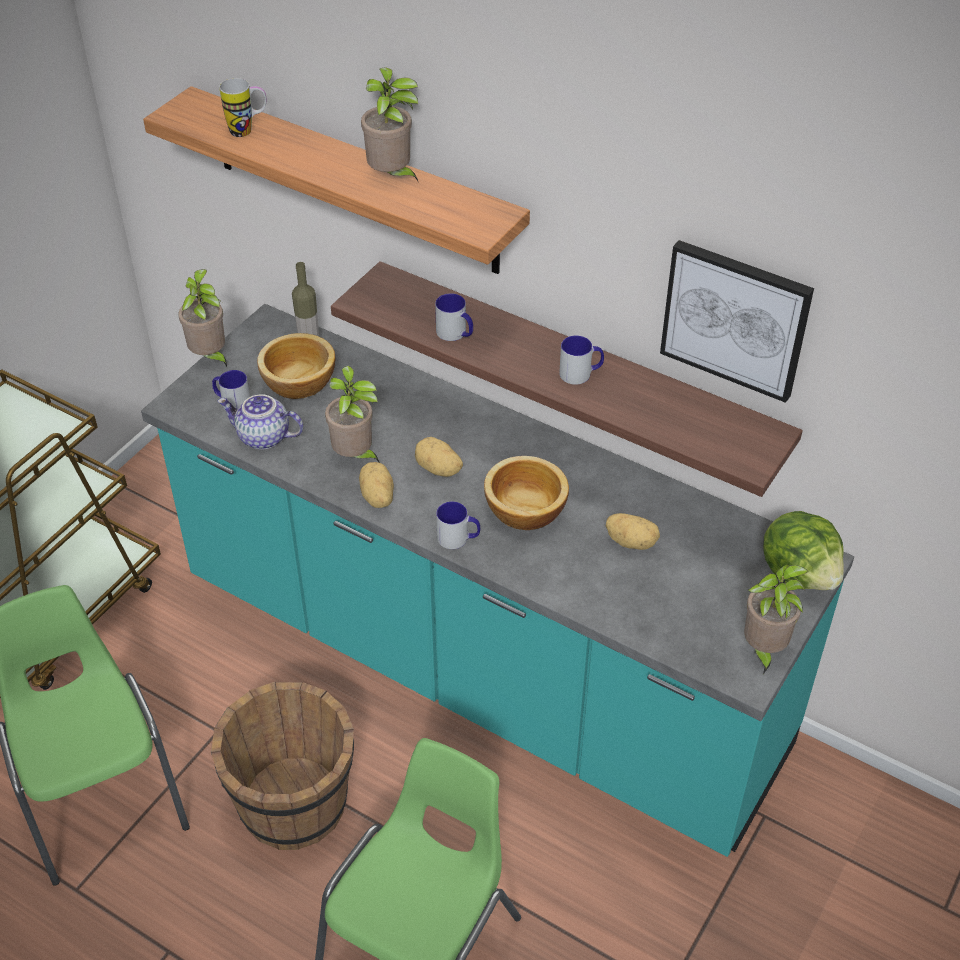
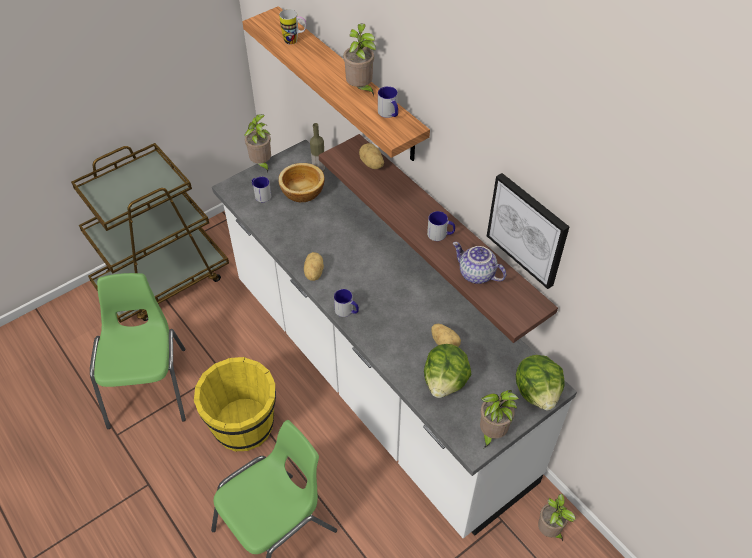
camera: 20 degrees right, 5 degrees up
turquoise counter [141,304,854,857] -> white counter [212,139,577,538]
brown bucket [211,682,354,850] -> yellow bucket [194,357,276,452]
teapot [218,394,303,450] -> teapot moved to [453,242,506,284]
potted plant [325,366,380,463] -> potted plant moved to [538,494,576,541]
potato [415,437,463,477] -> potato moved to [359,143,384,169]
mug [435,293,473,341] -> mug moved to [378,86,398,118]
bowl [484,456,569,530] -> none
none -> lettuce [424,344,471,398]

